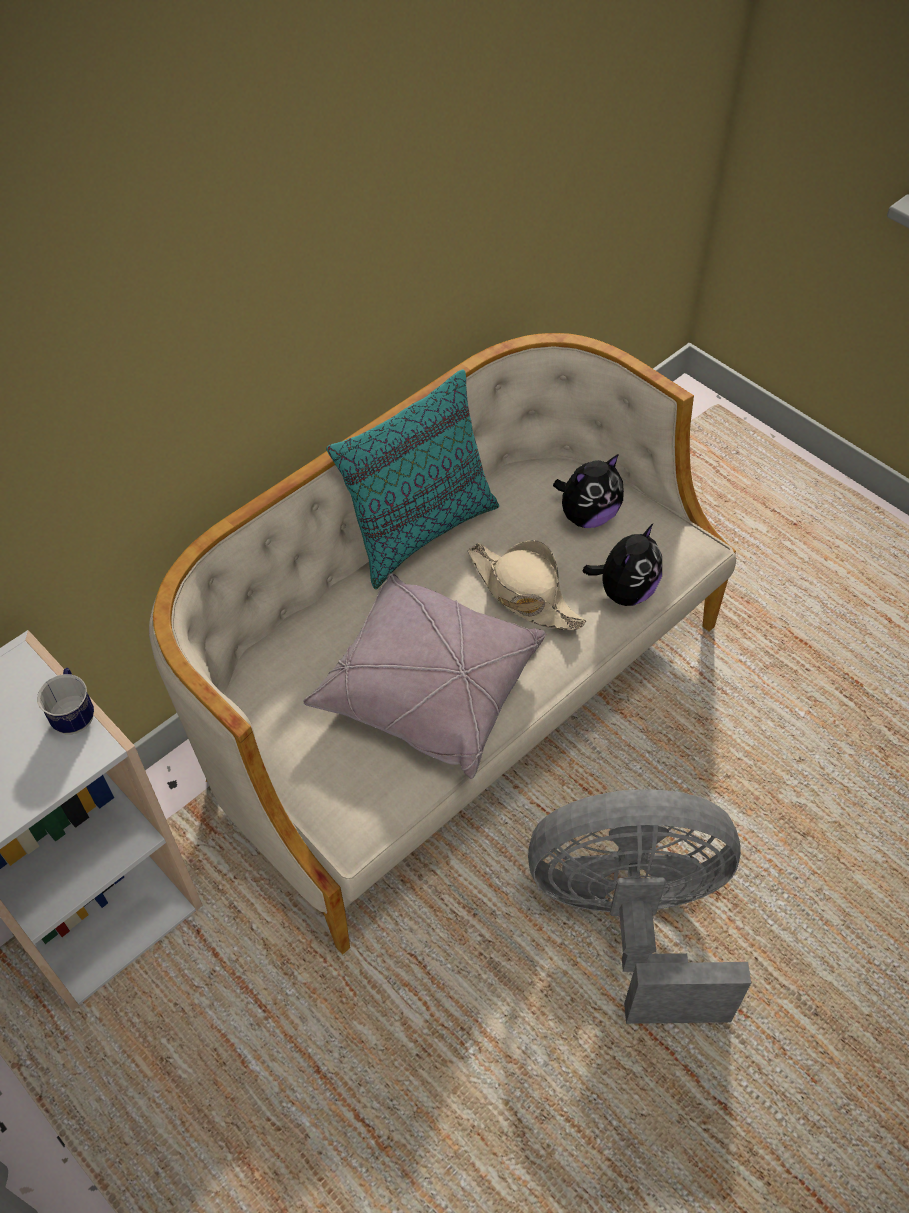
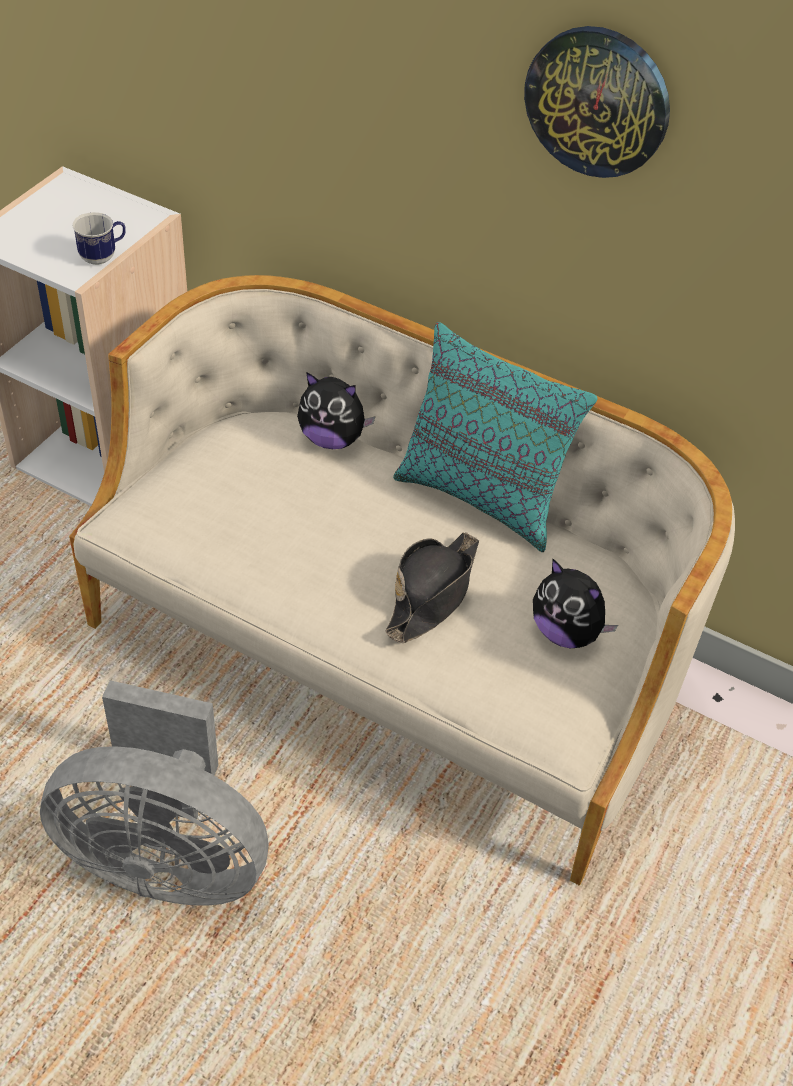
camera: 70 degrees right, 5 degrees down
purple pillow [303,573,546,779] -> none
beige hat [468,540,586,630] -> black hat [385,532,479,643]
grey fan [528,789,751,1024] -> grey fan turned 120 degrees clockwise [40,680,269,906]
plush toy [582,523,662,606] -> plush toy moved to [297,372,375,449]
none -> wall clock [524,26,670,178]

